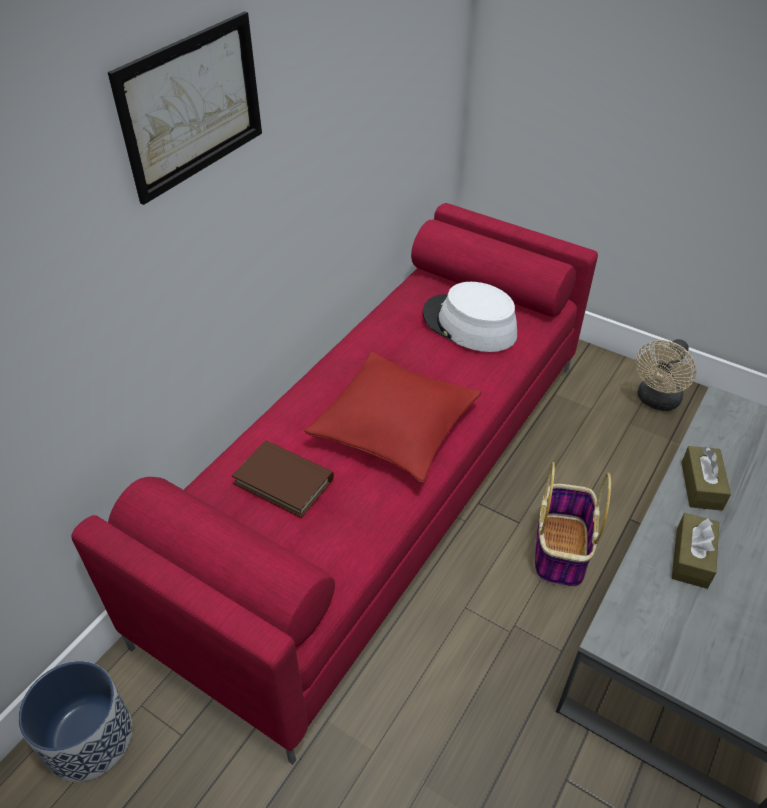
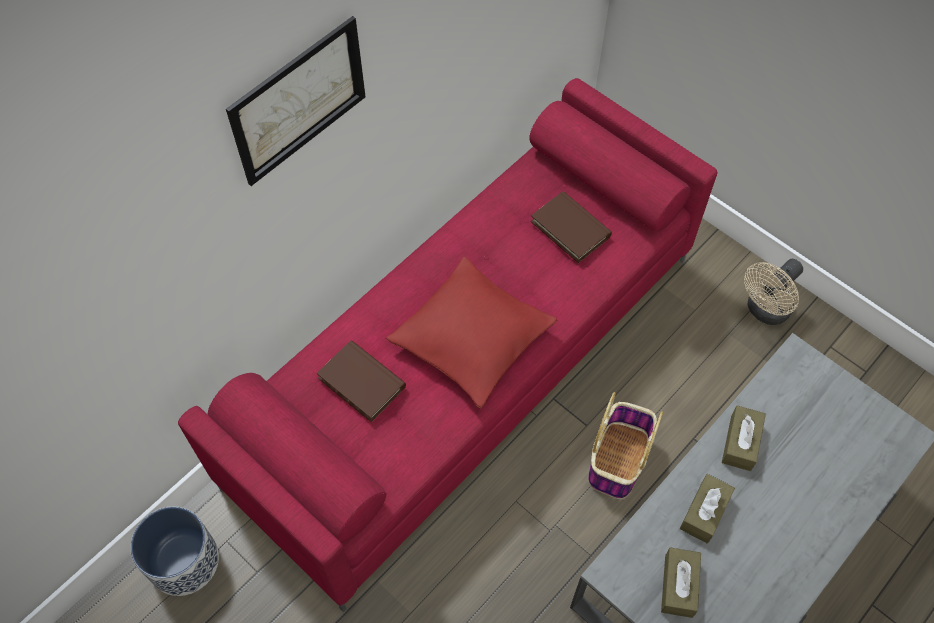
camera: 10 degrees right, 15 degrees up
white hat [423,282,517,352] -> brown book [531,191,612,263]
none -> brown tissue box [661,548,701,618]

